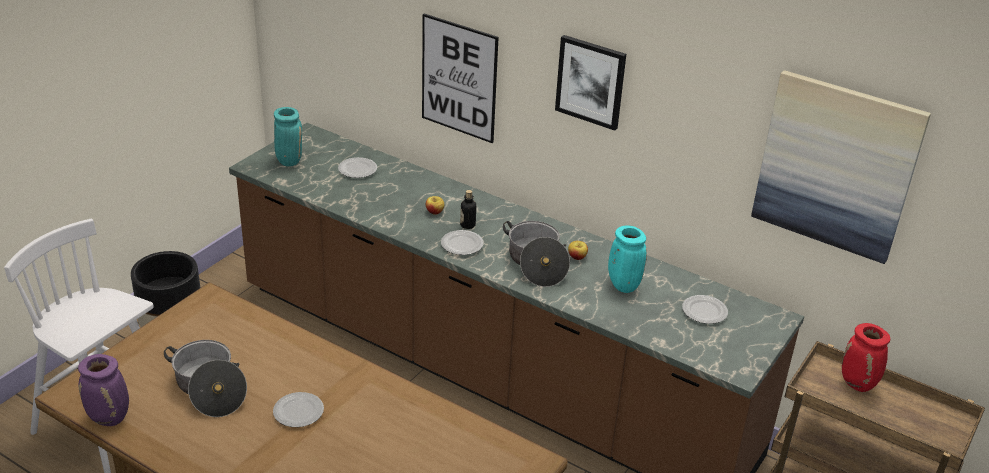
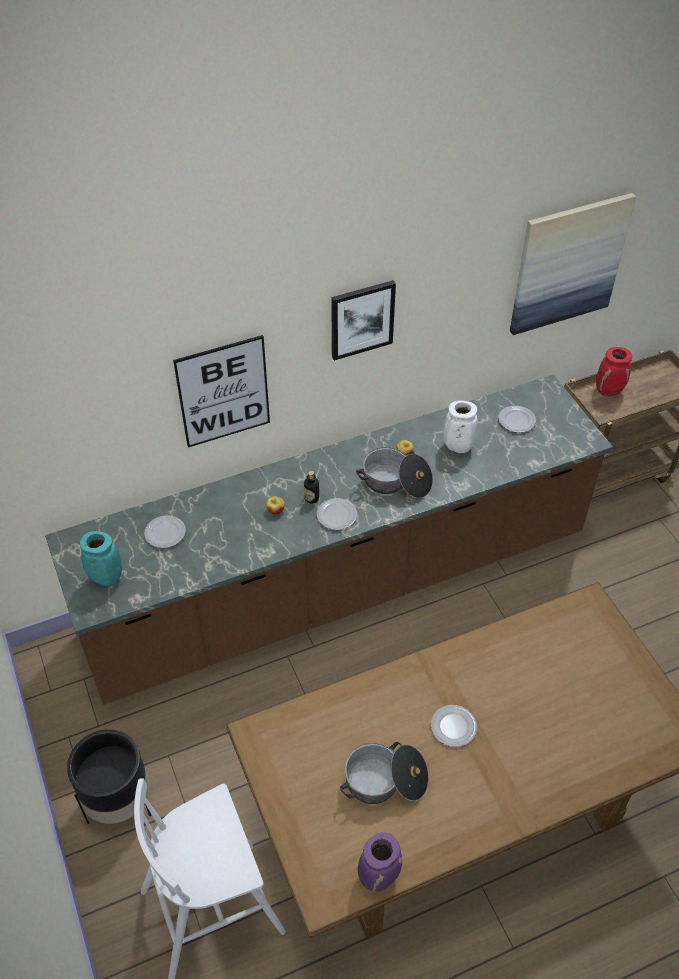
camera: 55 degrees left, 15 degrees up
turquoise vase [608,225,647,293] -> white vase [443,401,478,453]

